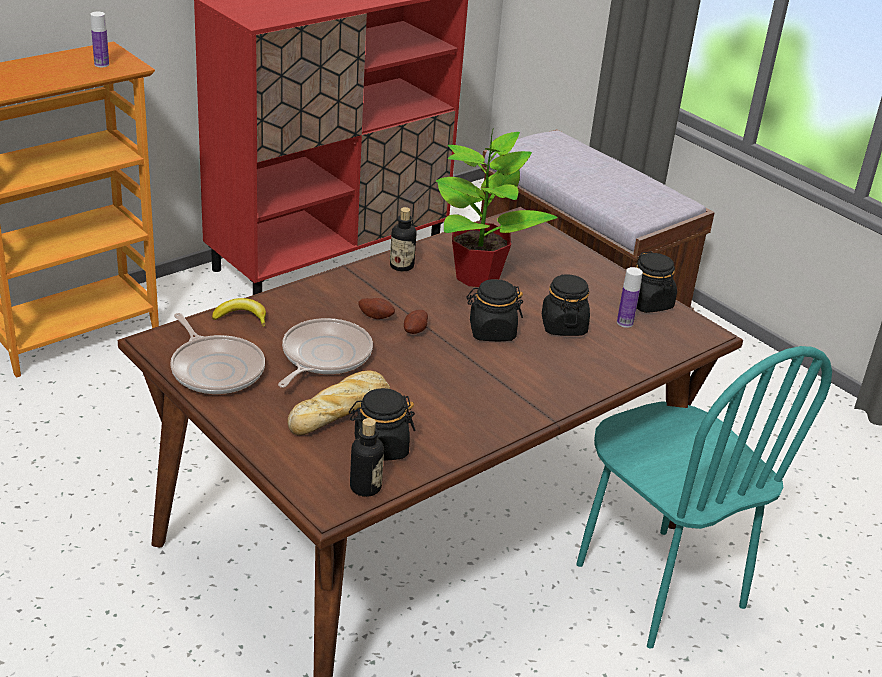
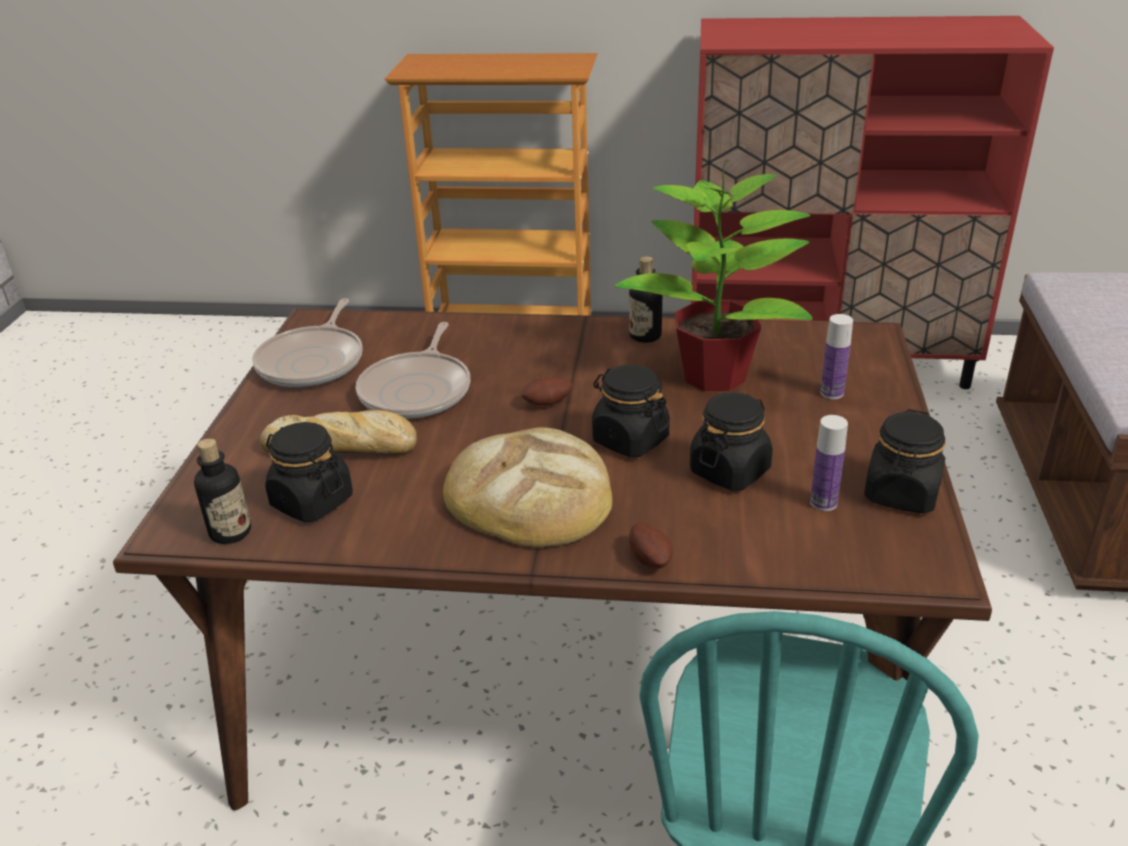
camera: 50 degrees right, 0 degrees up
bottle [90,12,109,68] -> bottle moved to [820,314,853,399]
banana [212,298,266,327] -> none
frying pan [278,318,373,388] -> frying pan turned 120 degrees clockwise [356,322,470,419]
potato [358,298,395,319] -> potato moved to [629,523,673,568]
none -> bread [443,427,612,547]

